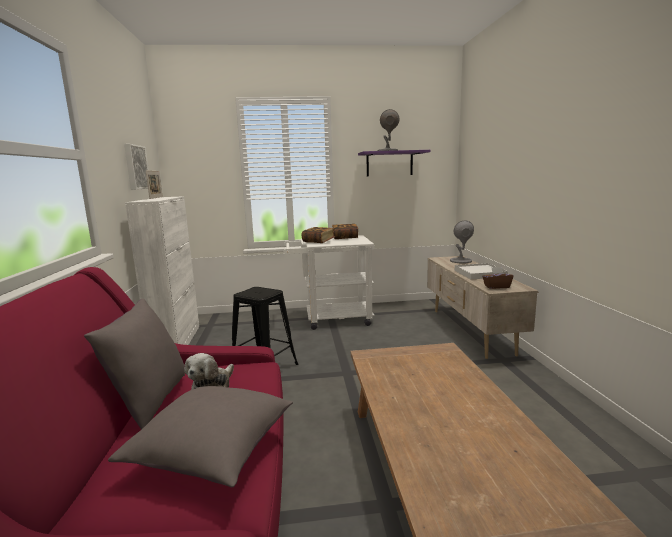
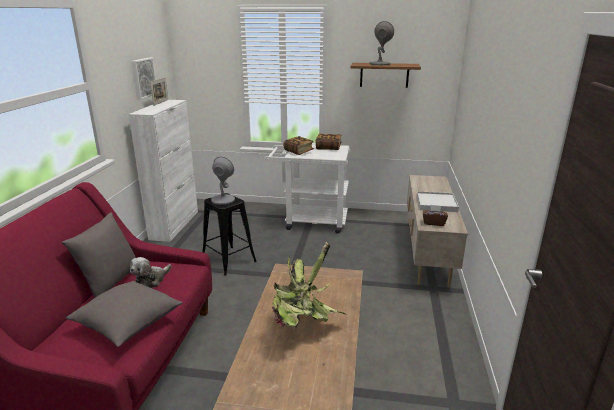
camera: 15 degrees right, 10 degrees up
purple shelf [358,150,430,176] -> brown shelf [350,63,421,88]
grey table lamp [450,220,474,263] -> grey table lamp moved to [211,157,235,205]
none -> potted plant [272,242,347,328]

